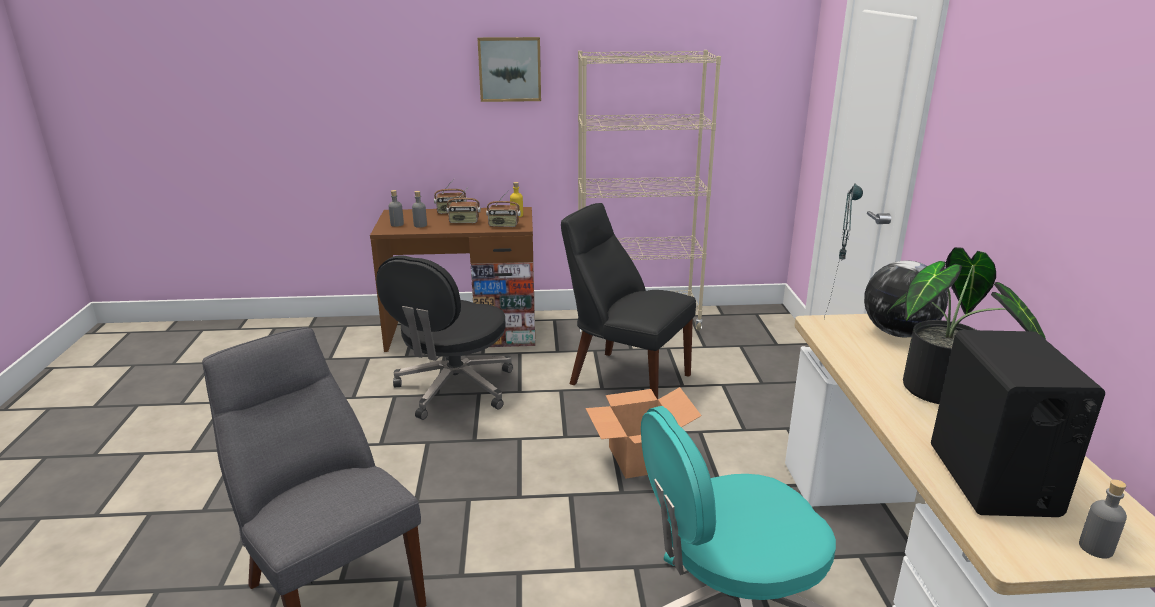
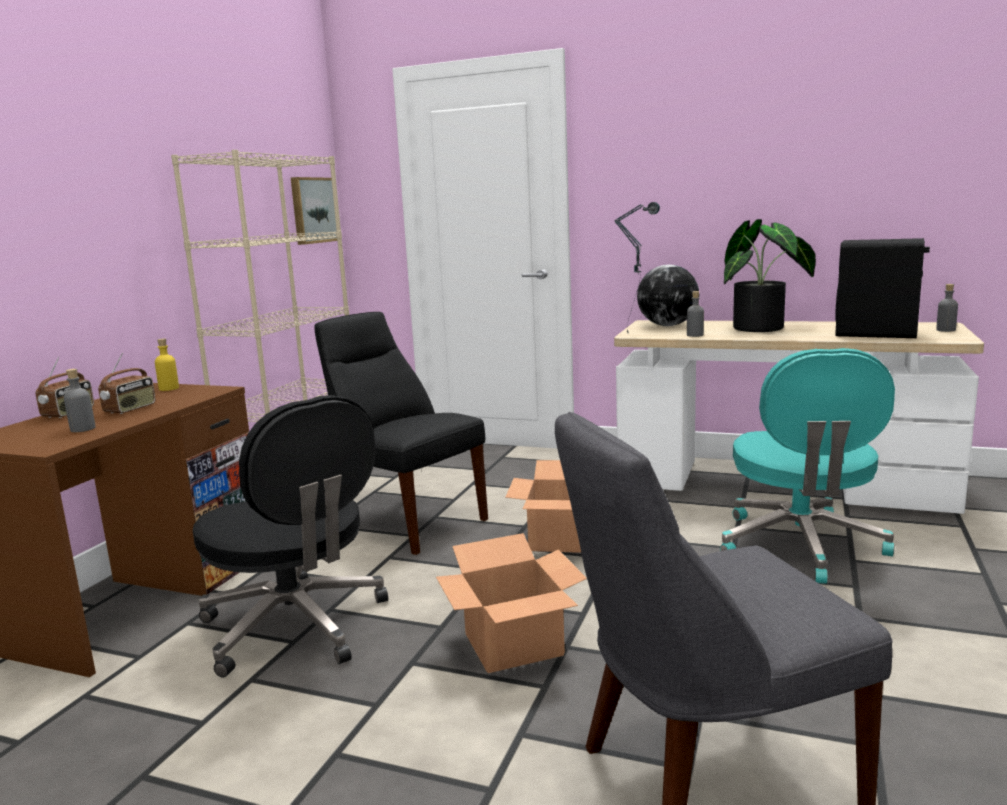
camera: 65 degrees left, 10 degrees down
grey bottle [389,190,404,227] -> grey bottle moved to [687,291,704,337]
picture [477,37,541,102] -> picture moved to [291,177,337,245]
radio [486,190,521,227] -> none
black chair [561,203,696,400] -> black chair turned 75 degrees clockwise [314,312,488,555]
none -> cardboard box [436,533,587,673]

